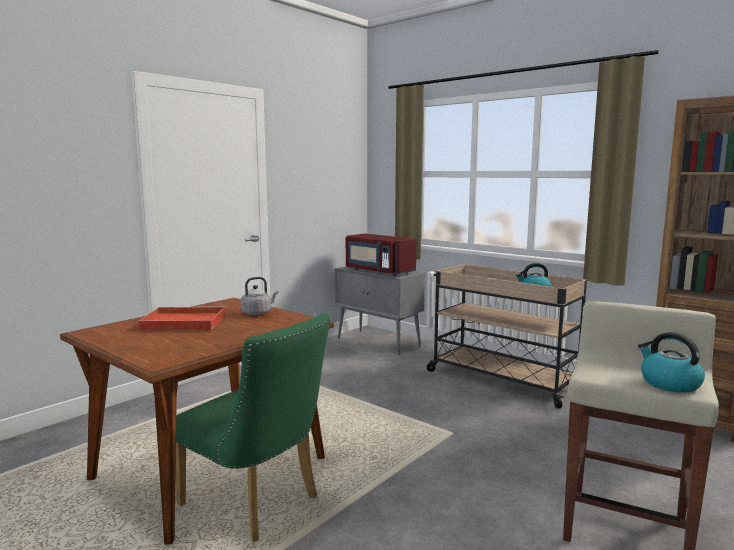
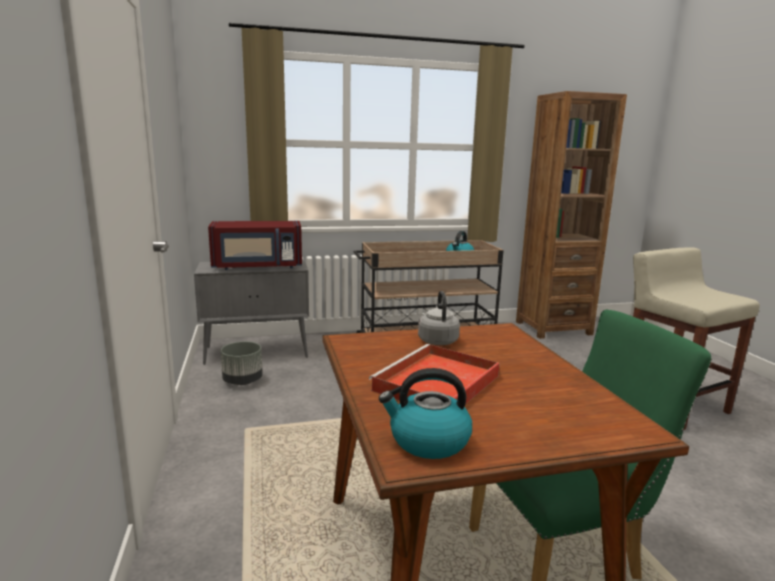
camera: 55 degrees left, 5 degrees up
kettle [638,332,705,393] -> kettle moved to [379,368,472,459]
none -> grey planter [221,341,263,385]

